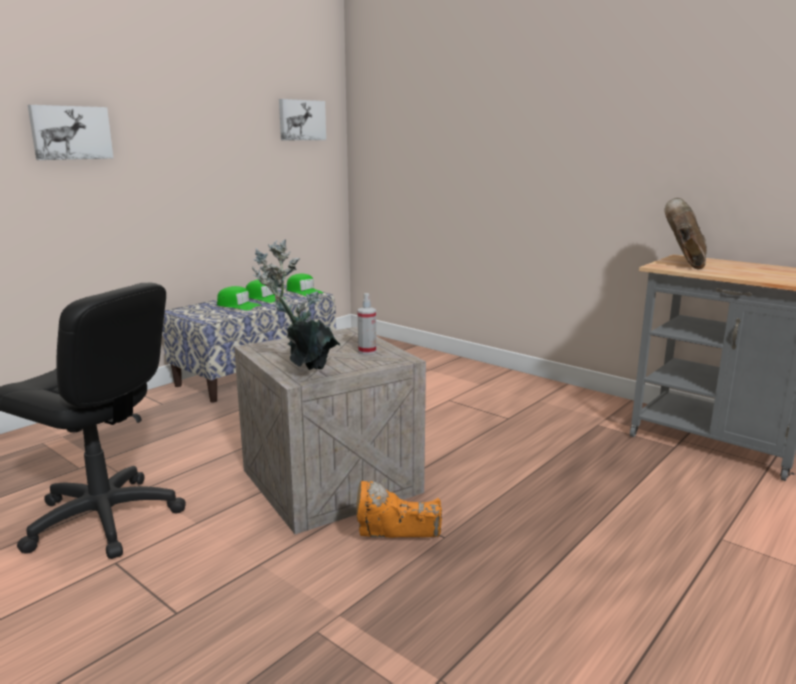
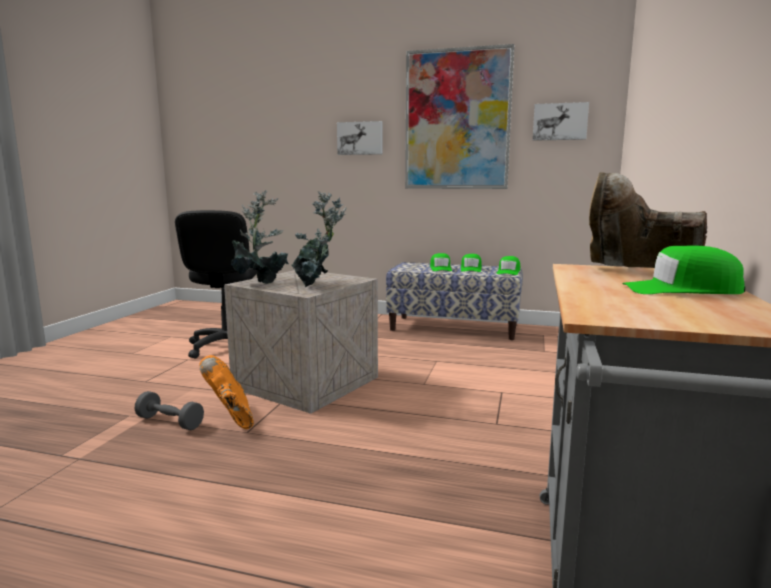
camera: 65 degrees right, 5 degrees down
spray bottle [357,293,377,354] -> potted plant [291,191,347,287]
brown boot [665,198,707,269] -> brown boot turned 150 degrees counterclockwise [589,172,707,268]
none -> grey dumbbell [135,391,204,430]
none -> picture [405,44,514,189]
none -> green cap [622,245,745,294]

